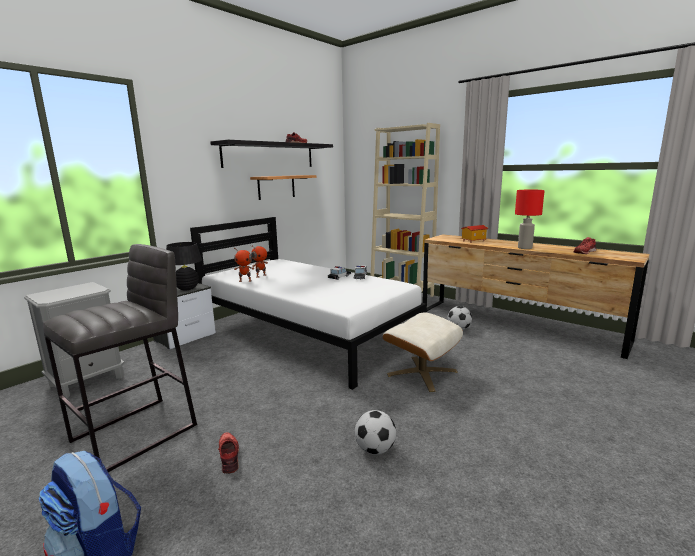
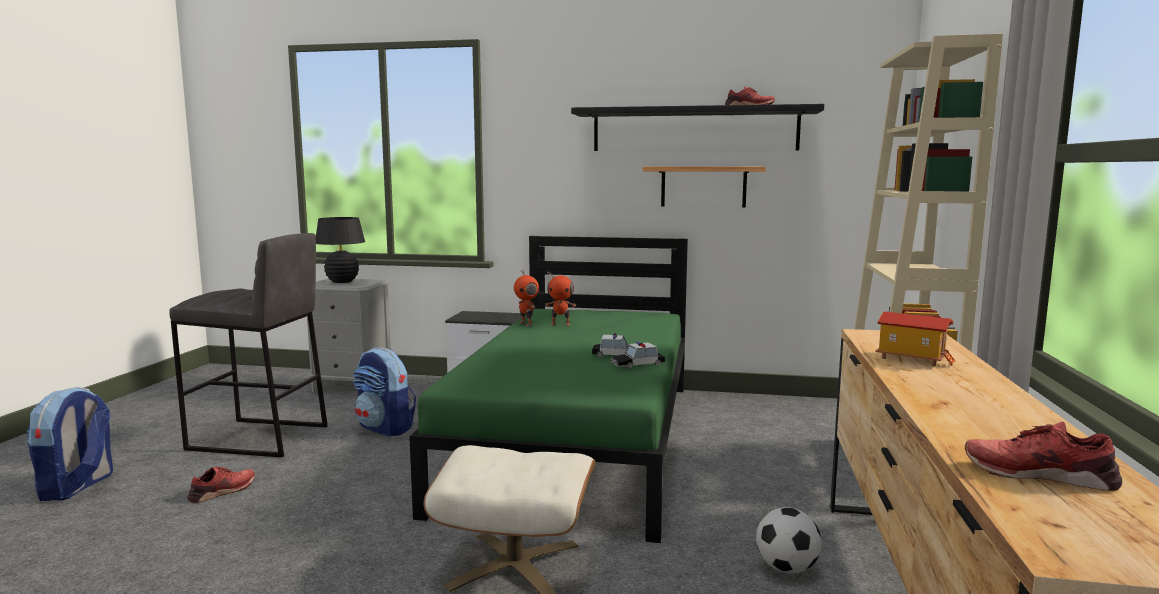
camera: 60 degrees right, 5 degrees down
black table lamp [166,242,202,290] -> black table lamp moved to [316,217,365,283]
white bed [190,217,427,390] -> green bed [409,236,688,543]
football [355,410,396,455] -> none
red table lamp [515,190,545,249] -> none
none -> backpack [353,348,416,437]

